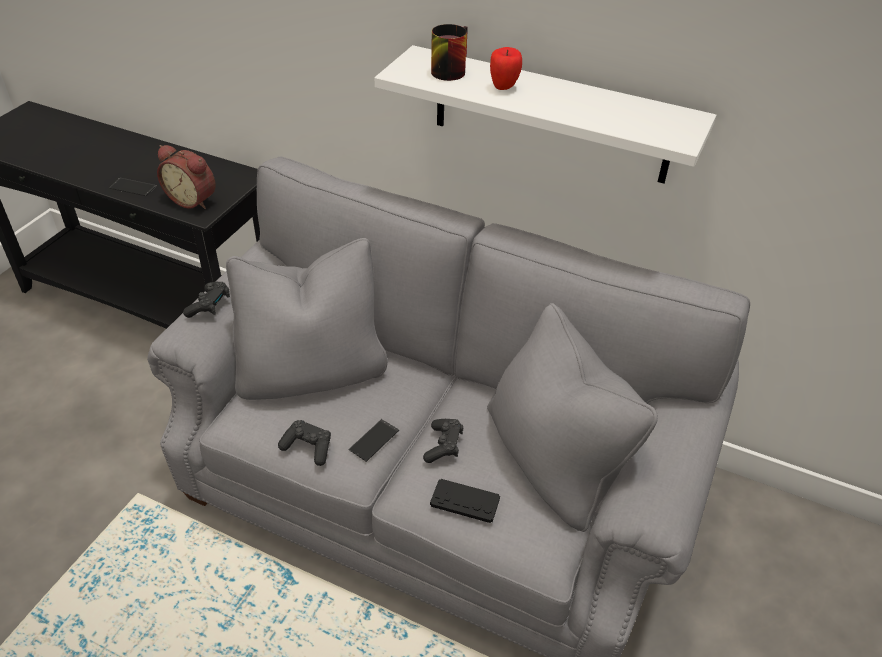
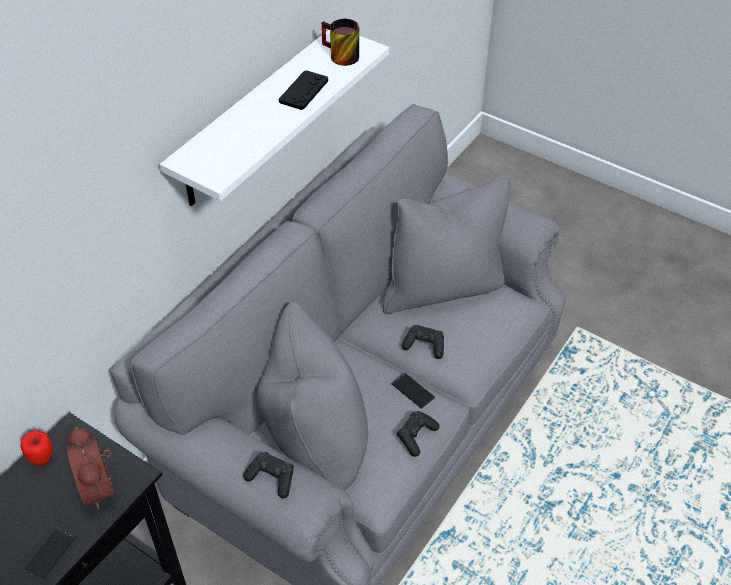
camera: 80 degrees left, 5 degrees up
alarm clock [157,145,215,209] -> alarm clock turned 120 degrees clockwise [66,426,114,509]
black game controller [430,479,500,523] -> black game controller moved to [279,70,328,110]
mug [431,24,468,81] -> mug moved to [322,19,359,66]
apple [490,47,522,90] -> apple moved to [21,430,53,466]

